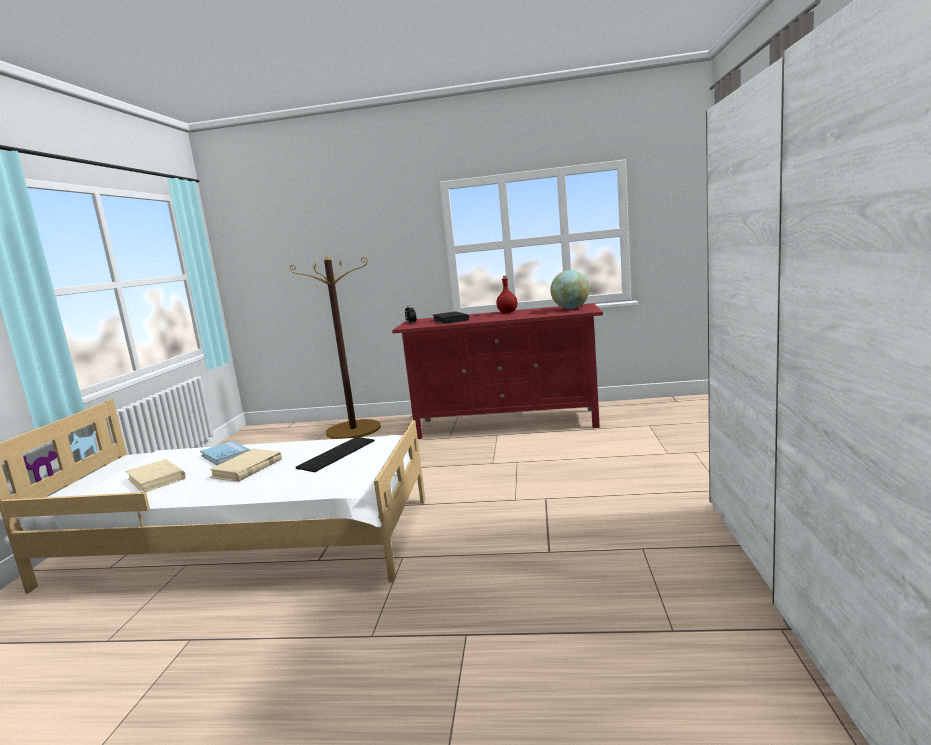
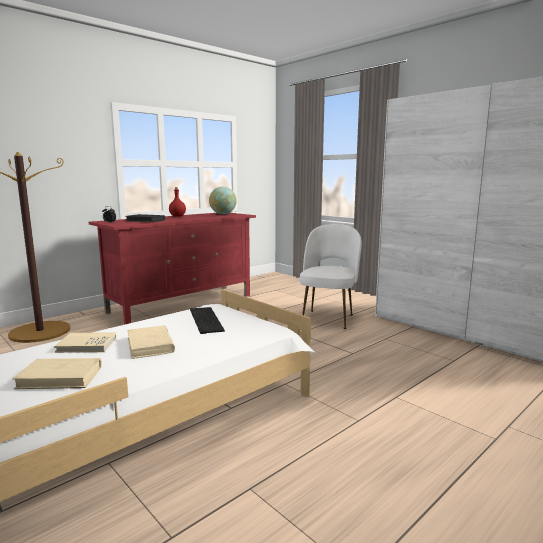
camera: 50 degrees left, 0 degrees up
blue book [200,441,250,465] -> beige book [54,332,117,353]
none -> white chair [300,224,362,329]

